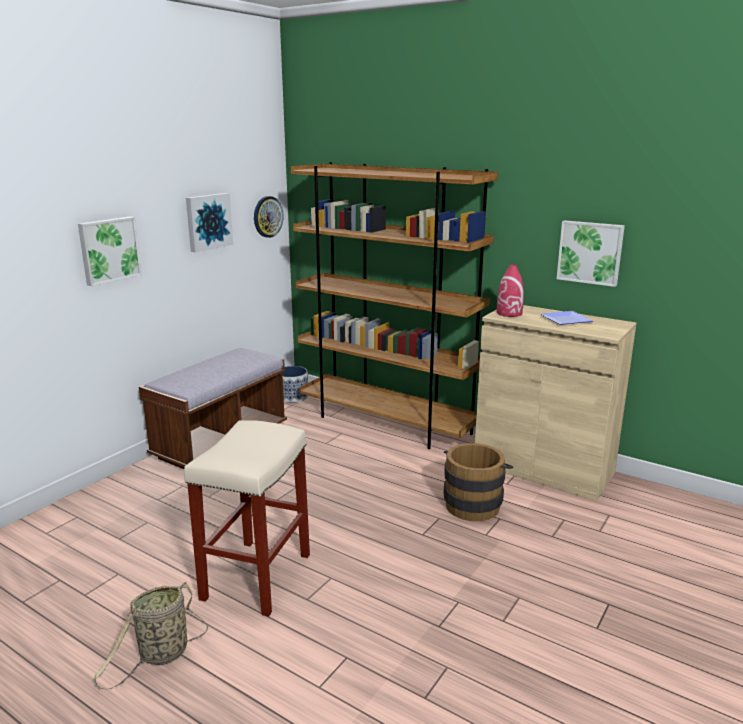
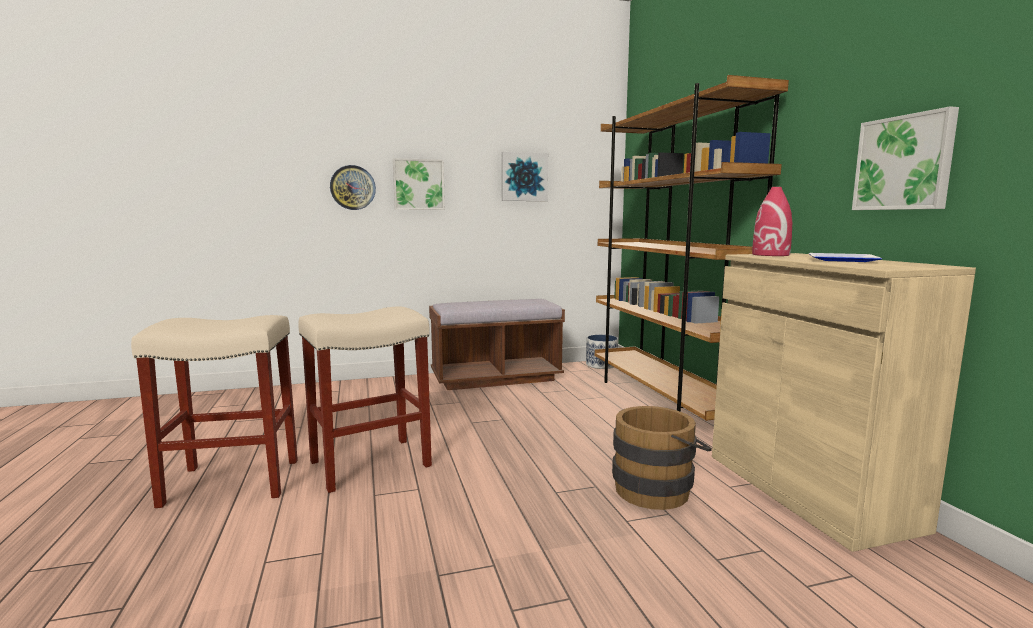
camera: 40 degrees right, 10 degrees down
basket [92,582,208,690] -> beige stool [131,315,298,508]
wall clock [254,196,284,238] -> wall clock moved to [330,165,376,210]

